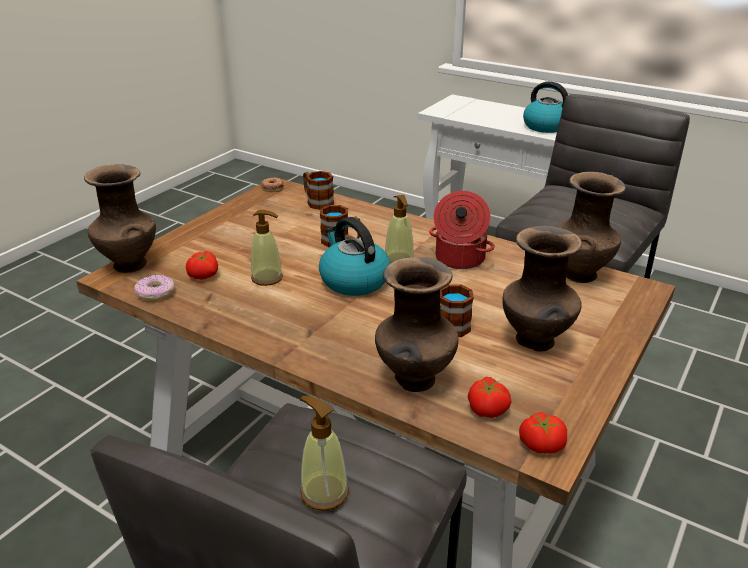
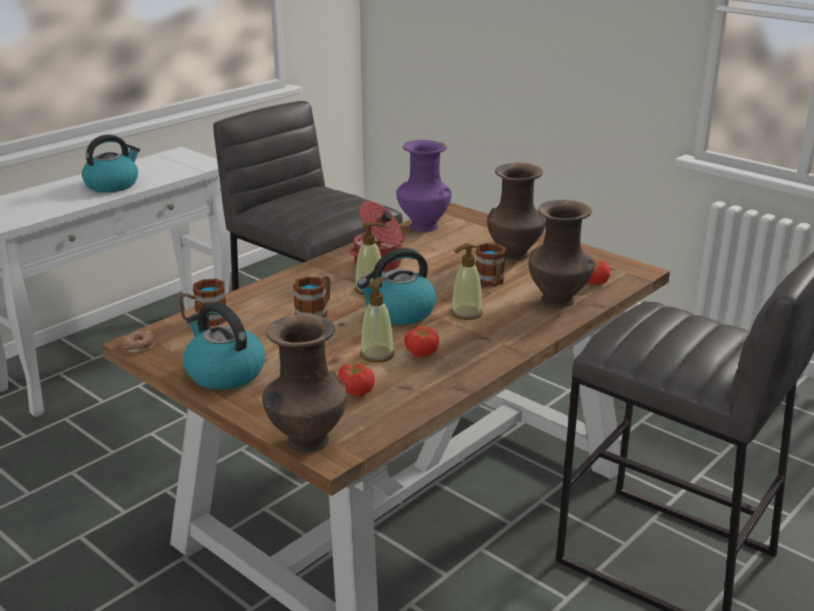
camera: 80 degrees left, 5 degrees down
donut [134,275,174,301] -> none
soap dispenser [299,396,349,511] -> soap dispenser moved to [451,243,483,320]
tomato [519,412,567,454] -> tomato moved to [404,326,439,357]
brown vase [556,172,626,283] -> purple vase [396,140,451,232]
none -> kettle [183,302,265,390]

